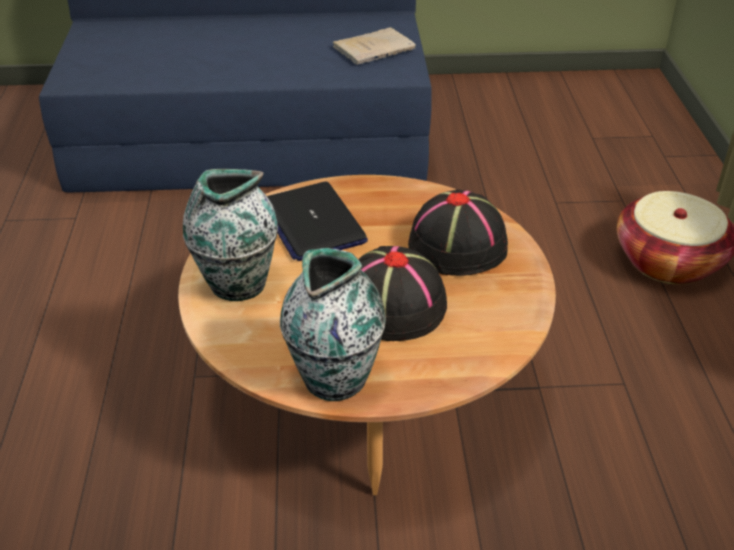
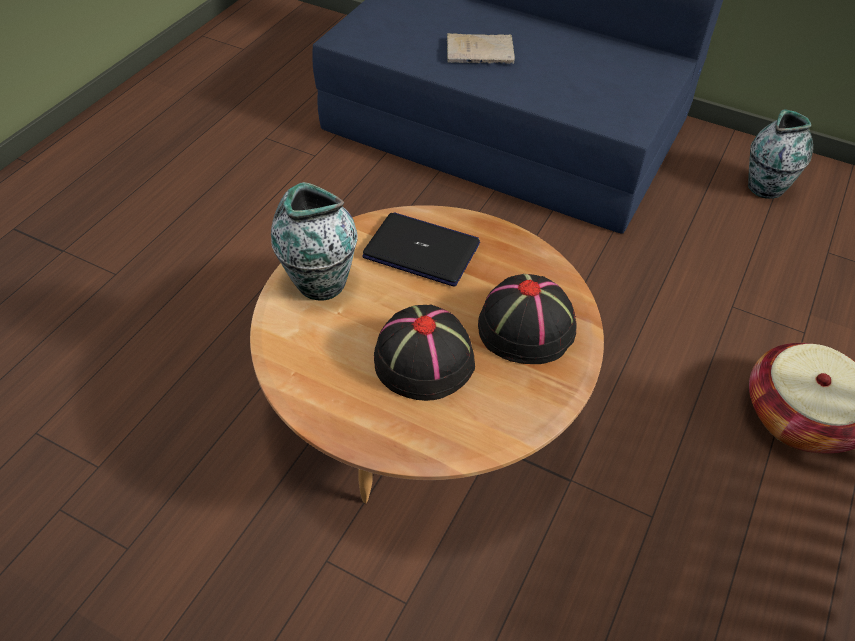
camera: 30 degrees right, 10 degrees up
laptop [267,182,368,261] -> laptop turned 105 degrees clockwise [362,212,480,287]
vase [280,248,386,401] -> vase moved to [748,109,813,199]
beige book [333,27,416,65] -> beige book moved to [447,33,515,64]

